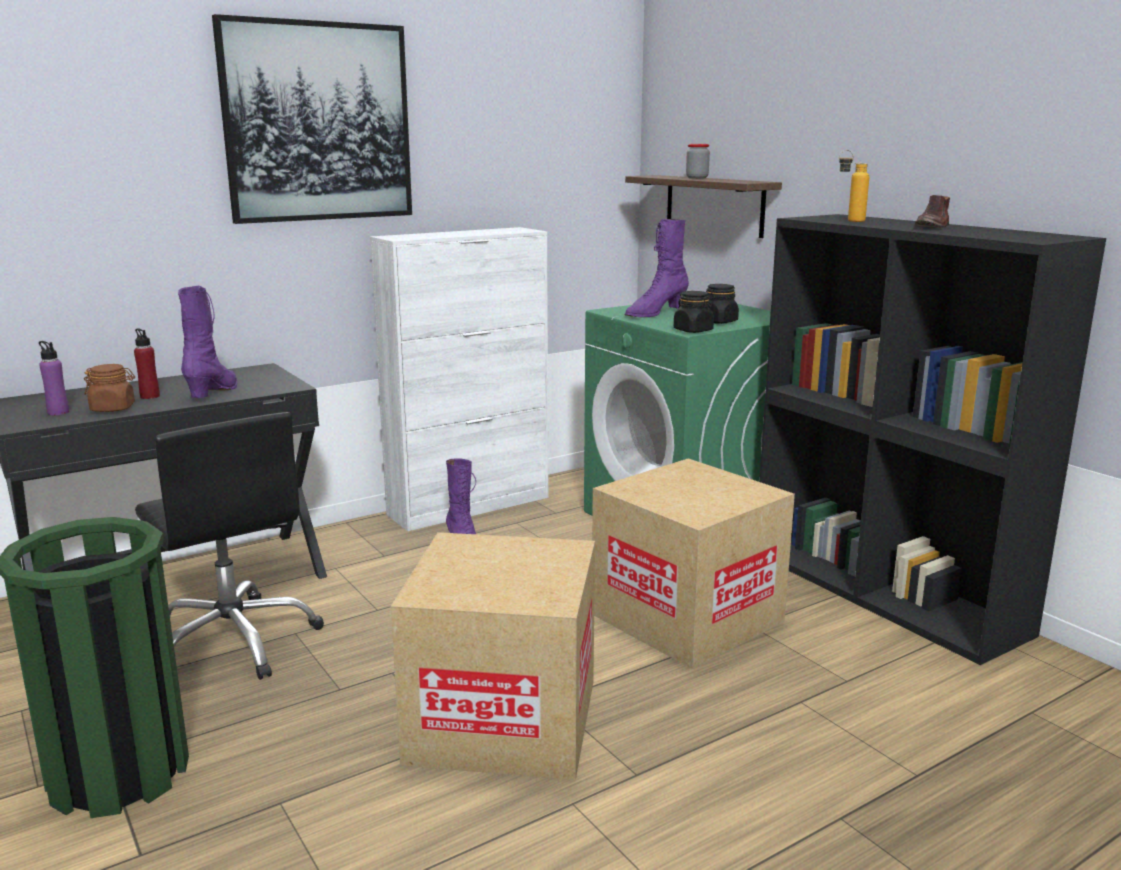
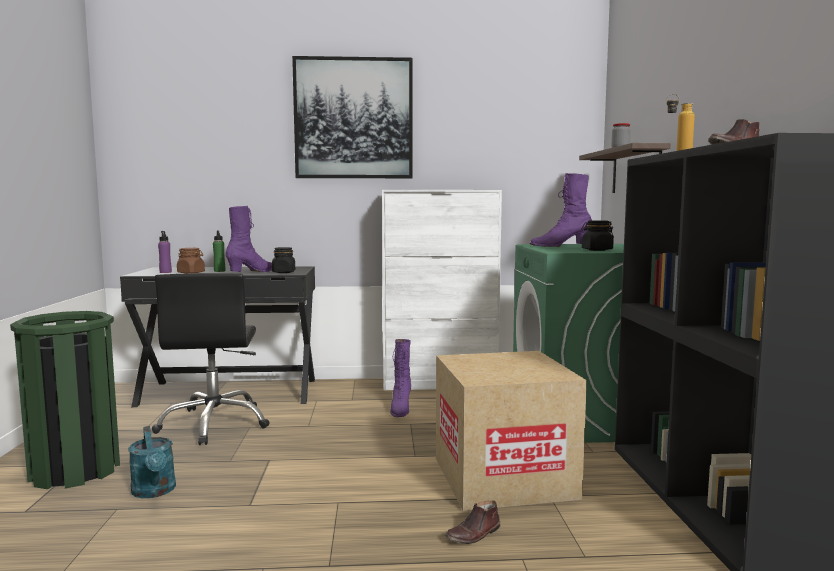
camera: 30 degrees right, 10 degrees down
red bottle [134,328,160,399] -> green bottle [213,230,225,272]
cardboard box [391,532,595,780] -> none
black jar [674,291,714,333] -> black jar moved to [272,247,295,273]
none -> turquoise watering can [128,426,176,498]
none -> brown shoe [445,501,500,544]

